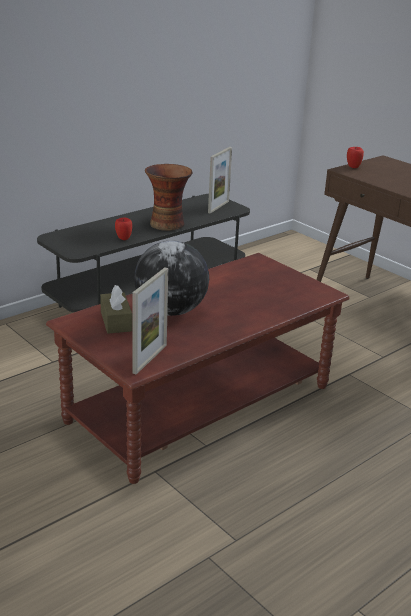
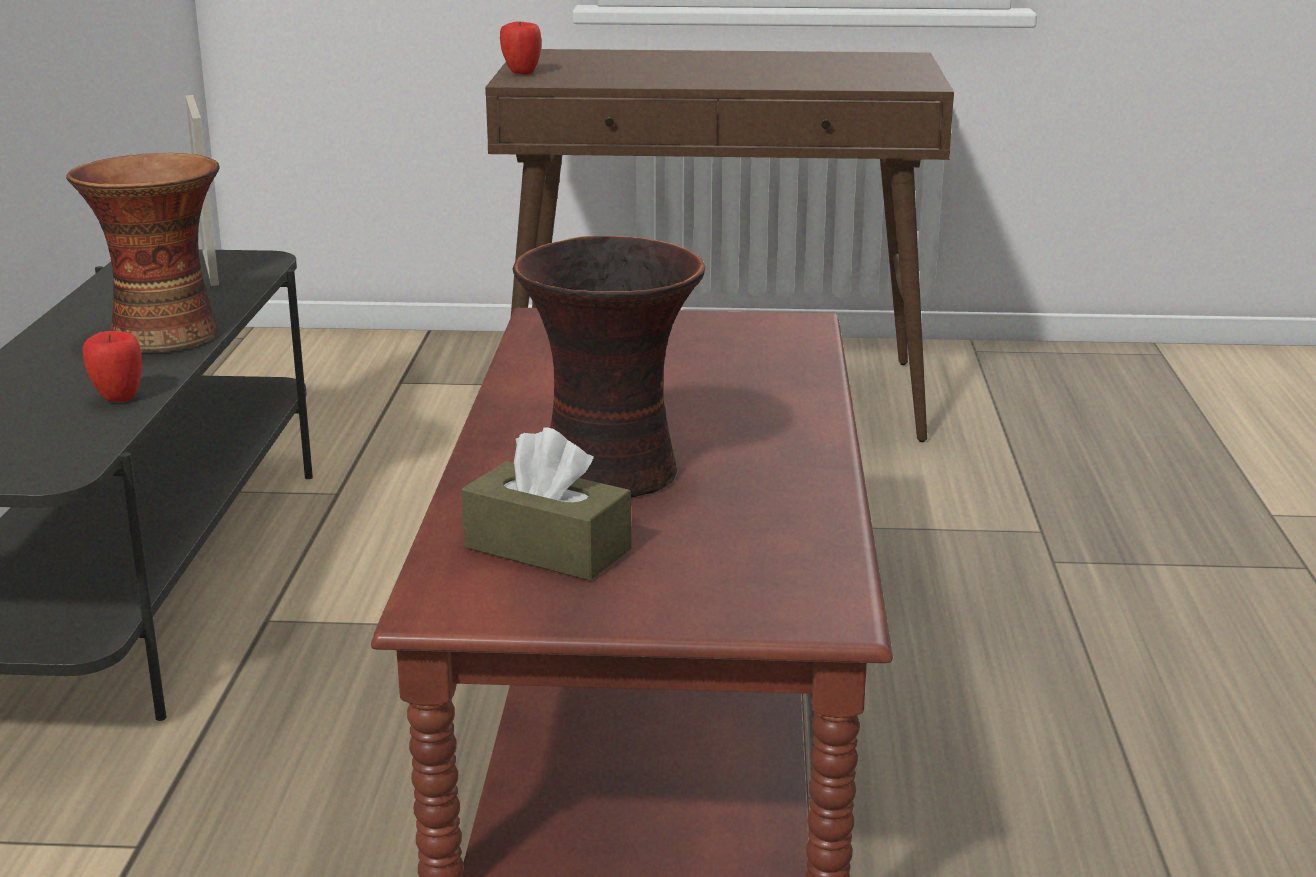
camera: 45 degrees left, 5 degrees down
picture frame [132,268,168,374] -> none
globe [134,240,209,316] -> vase [513,236,705,497]

